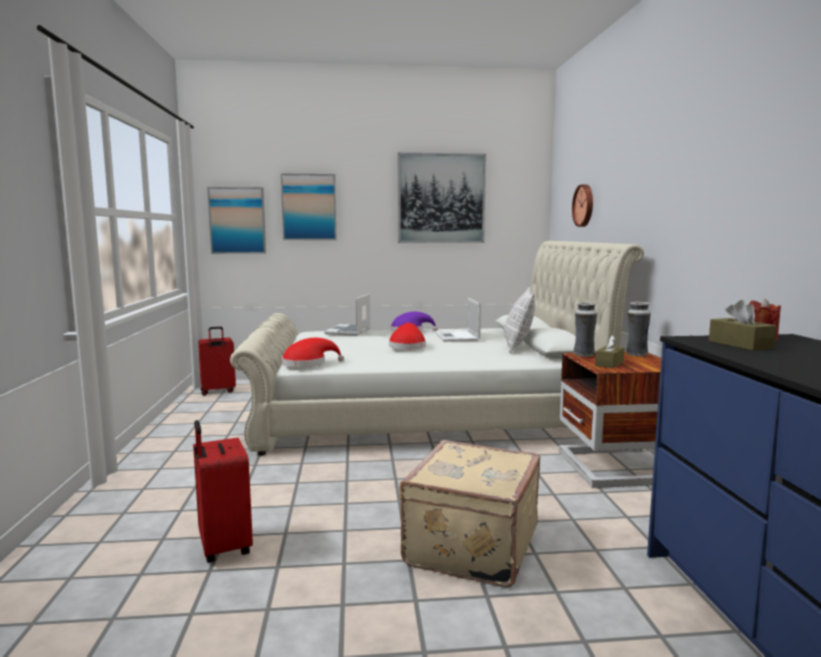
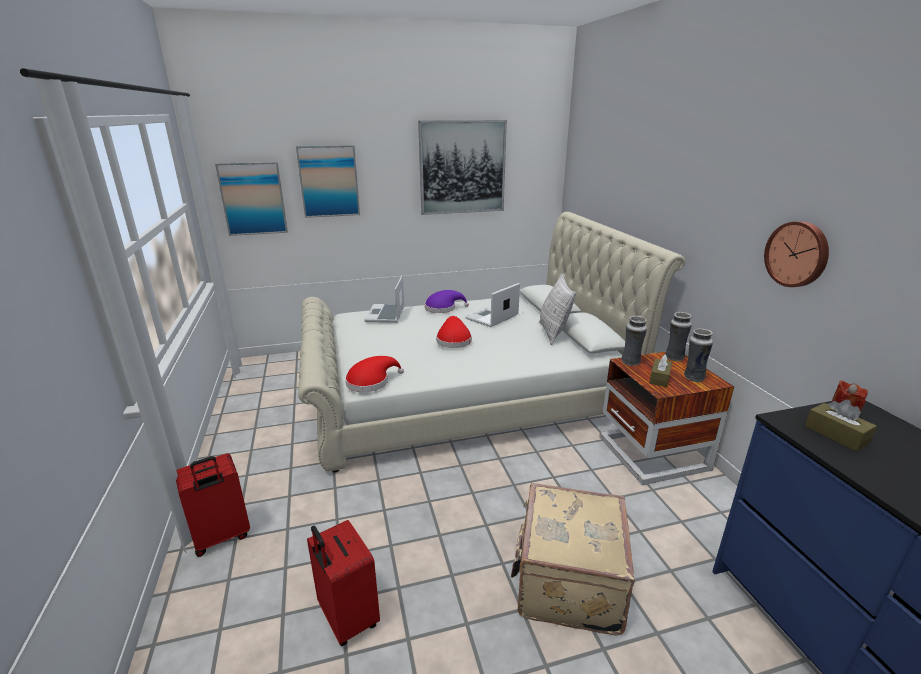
camera: 10 degrees left, 15 degrees up
red suitcase [198,327,236,395] -> red suitcase moved to [176,454,250,557]
laptop [435,298,481,342] -> laptop turned 60 degrees clockwise [465,283,520,327]
wall clock [572,184,593,227] -> wall clock moved to [764,221,829,287]
none -> vase [684,329,713,382]

